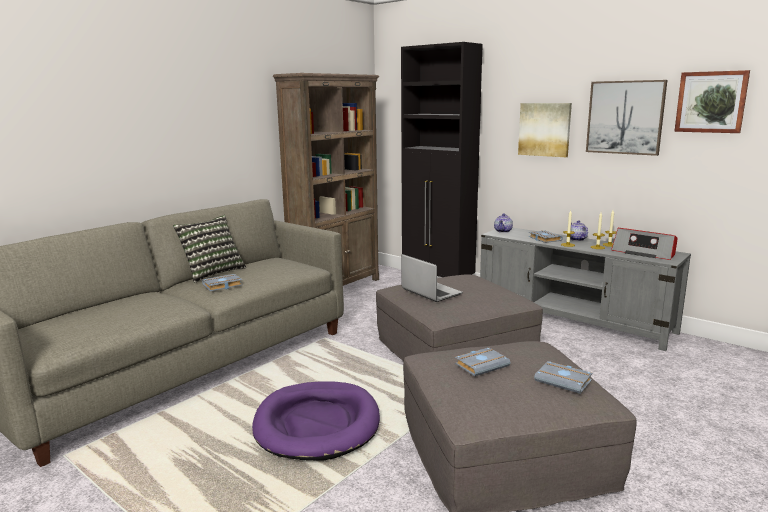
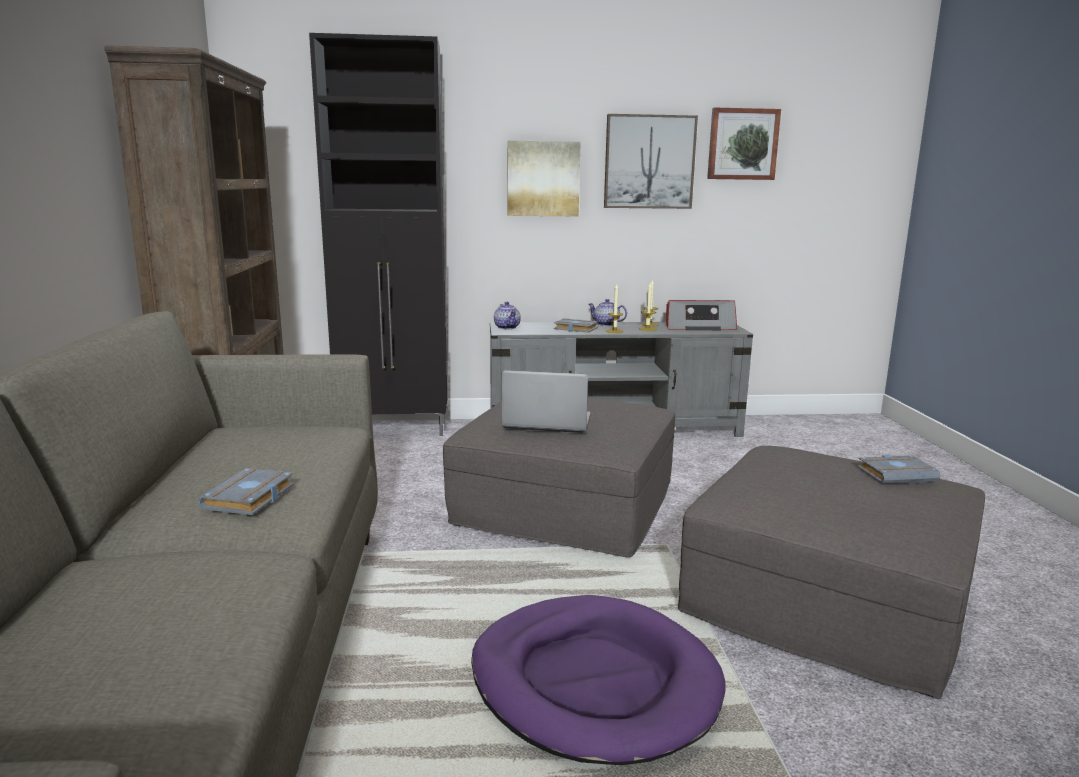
camera: 45 degrees left, 0 degrees up
pillow [173,215,246,282] -> none
grey book [455,348,511,376] -> none

